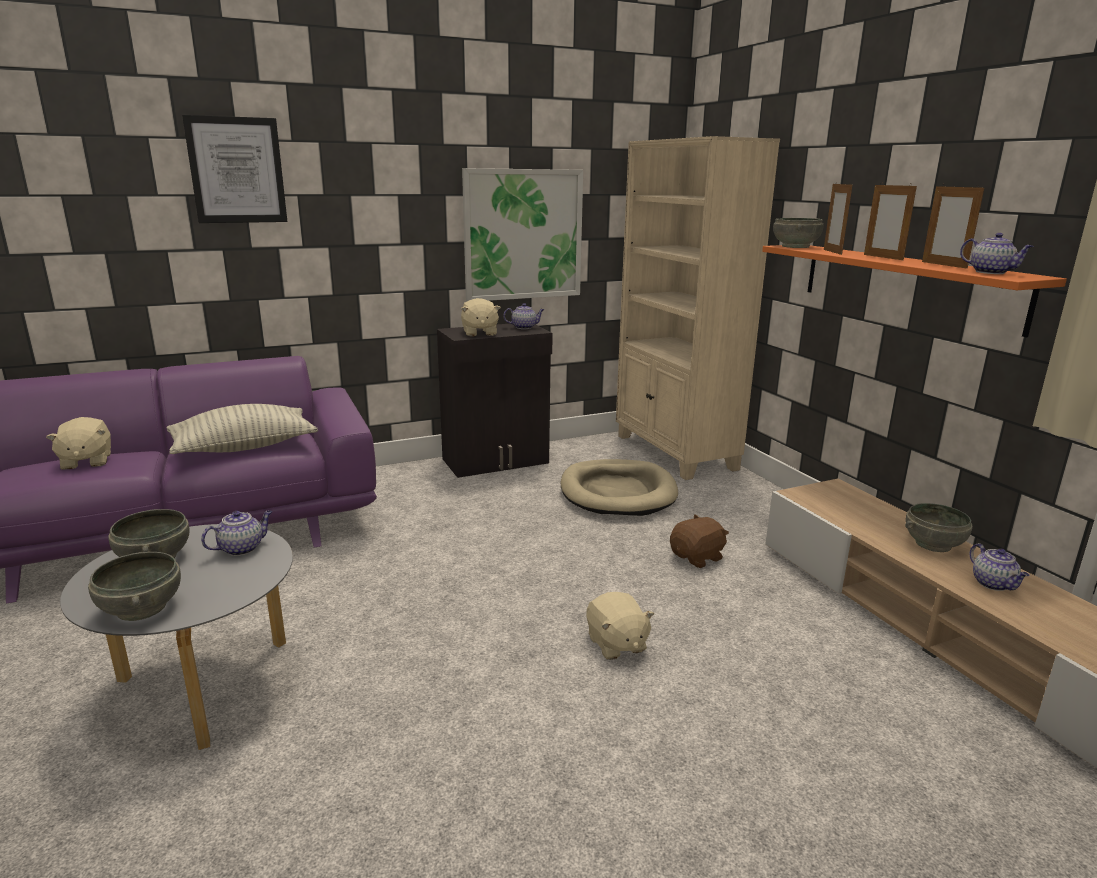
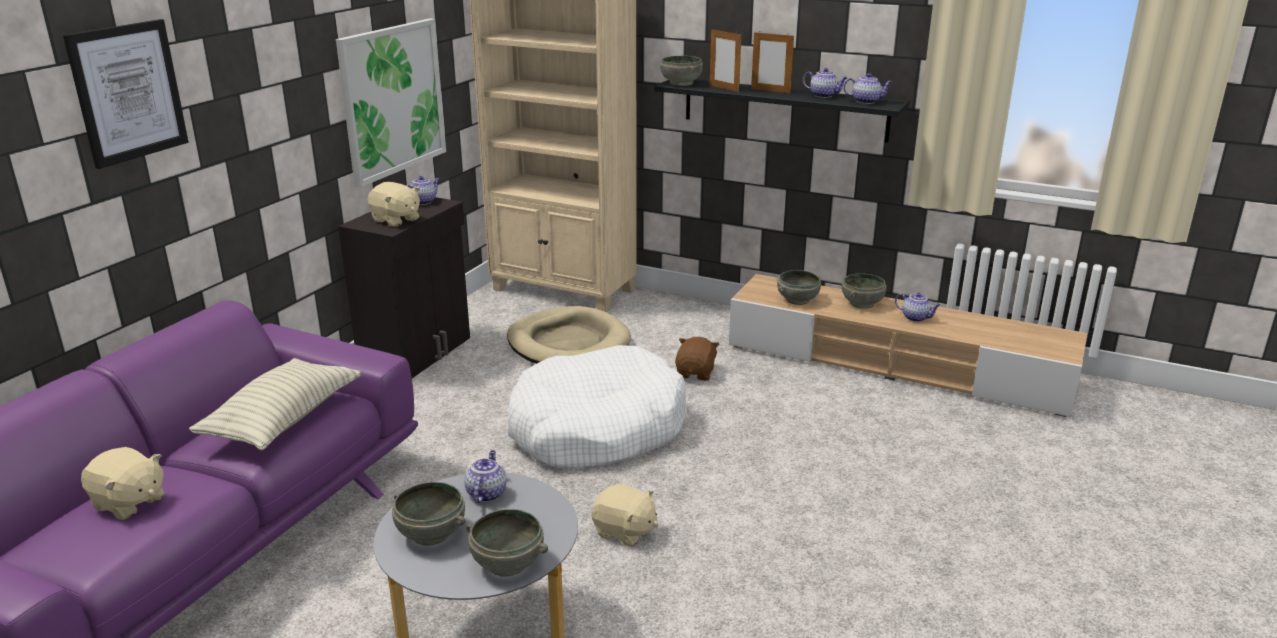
camera: 40 degrees left, 5 degrees up
beige plush toy [586,592,654,660] -> beige plush toy moved to [591,484,658,547]
orange shelf [762,245,1067,337] -> black shelf [654,80,910,143]
picture frame [922,185,984,269] -> teapot [803,68,848,98]
none -> white dog bed [507,345,687,468]
none -> grey bowl [777,270,821,305]

